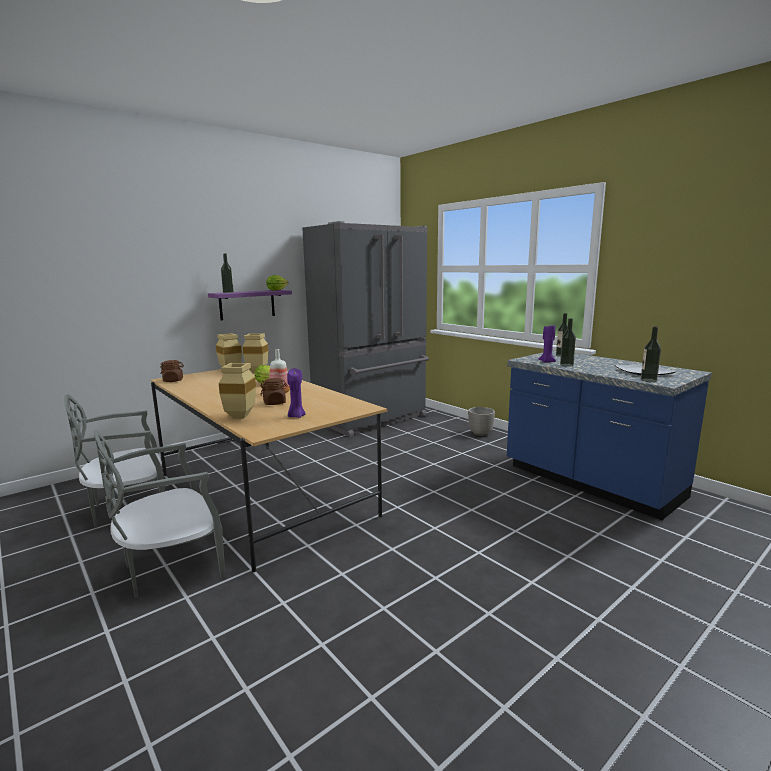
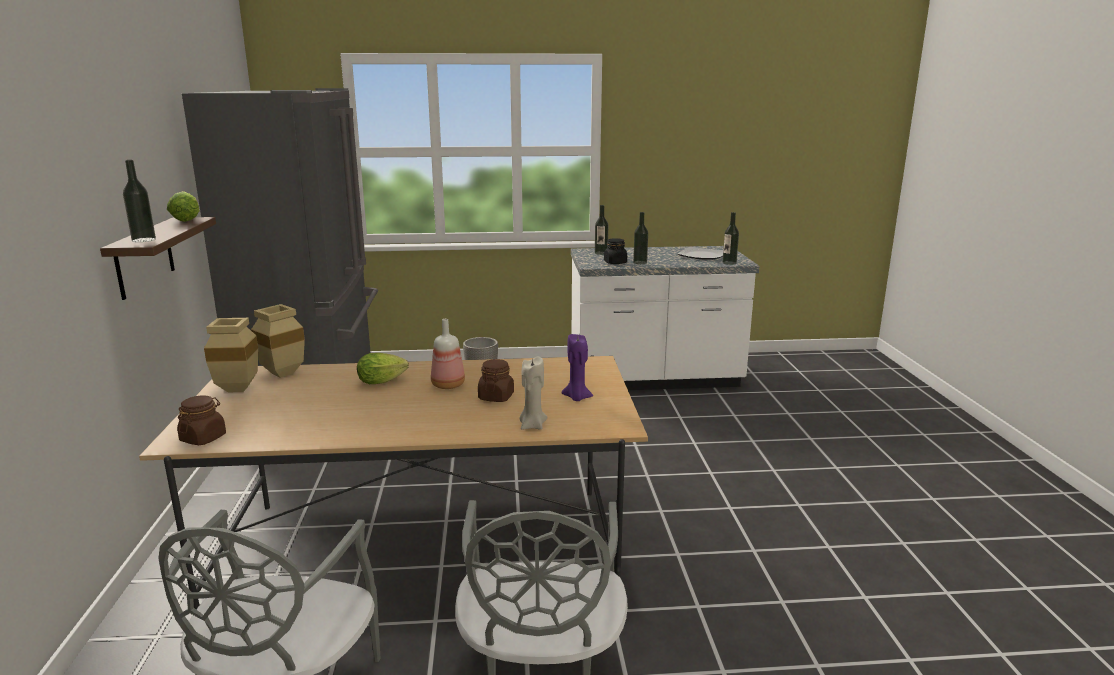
camera: 55 degrees left, 5 degrees up
purple shelf [208,290,292,320] -> brown shelf [100,217,216,300]
beige vase [219,363,256,419] -> beige candle [519,356,547,430]
blue counter [507,350,712,520] -> white counter [571,246,759,390]
purple candle [539,325,556,363] -> black jar [604,238,627,264]

